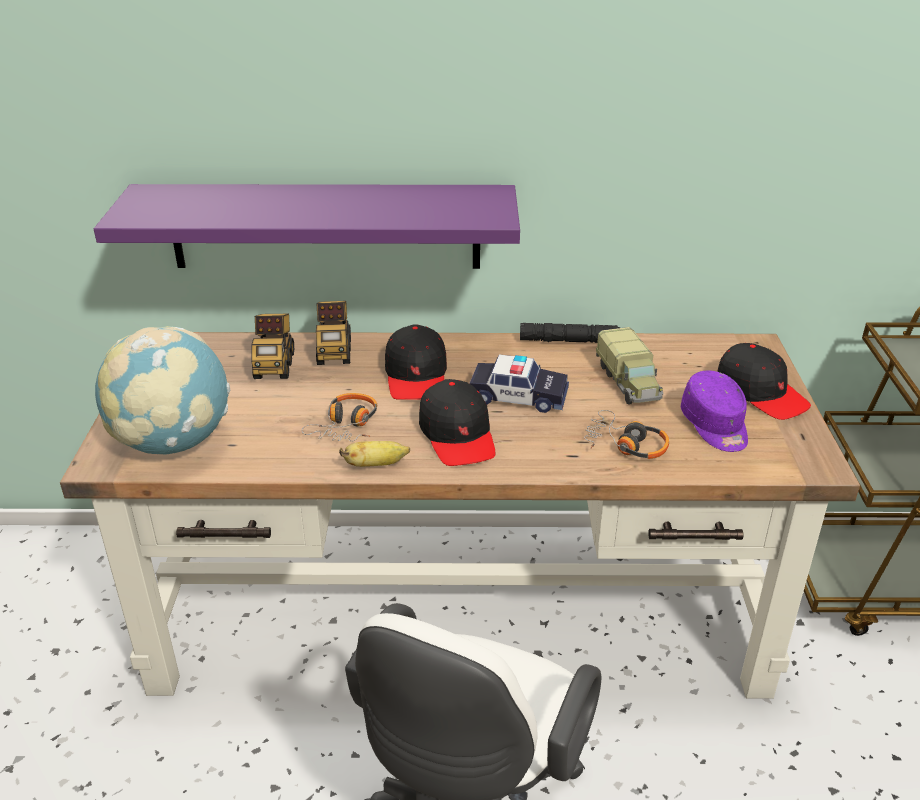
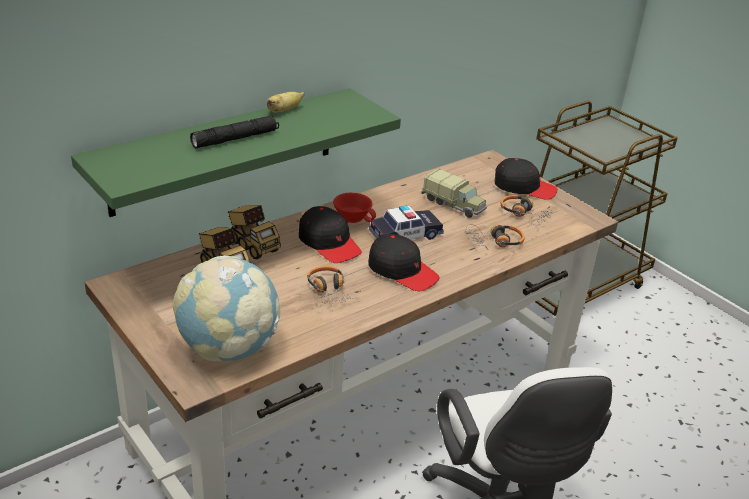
camera: 40 degrees left, 0 degrees up
purple shelf [94,184,520,269] -> green shelf [71,88,401,217]
banana [339,441,410,467] -> banana moved to [267,92,305,113]
black flashlight [520,323,620,343] -> black flashlight moved to [190,115,279,149]
purple cap [681,370,748,452] -> headphones [501,195,553,225]
none -> red cup [333,193,376,223]

